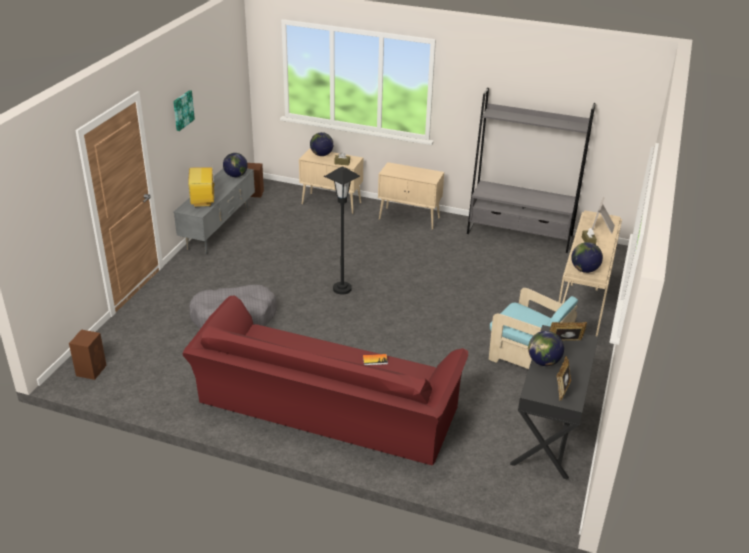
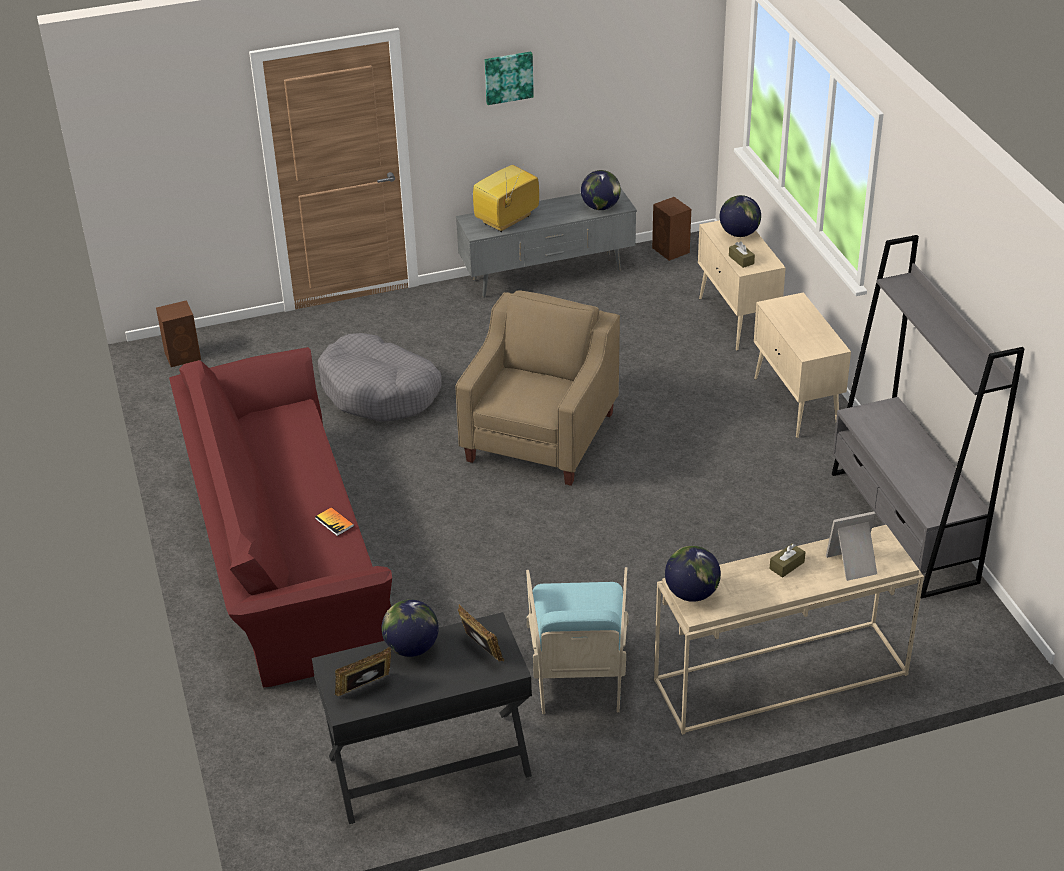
camera: 55 degrees right, 5 degrees up
black floor lamp [325,166,360,295] -> beige armchair [456,290,620,486]

